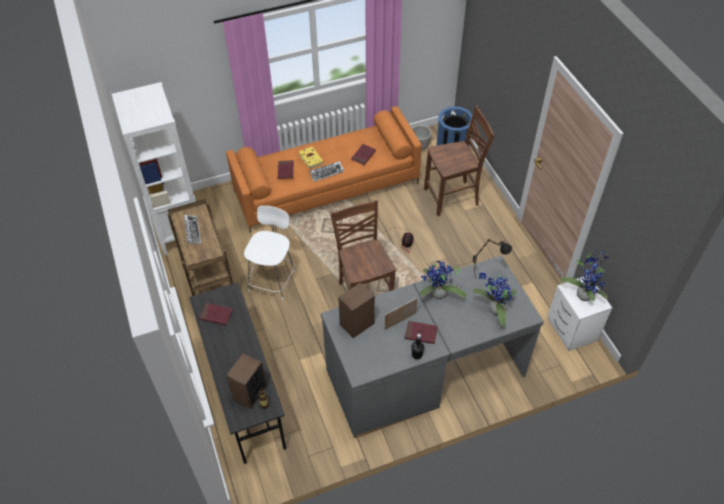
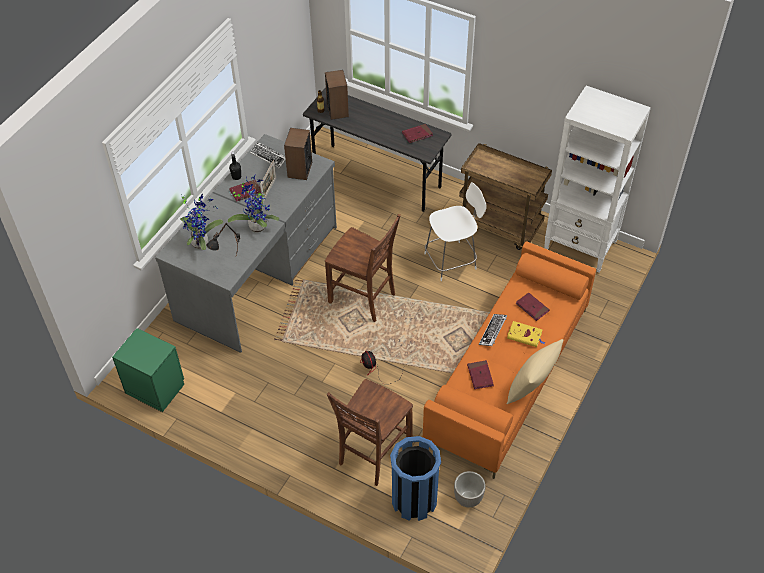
camera: 140 degrees right, 0 degrees up
keyboard [184,215,201,244] -> keyboard moved to [250,141,286,169]
white chair [244,206,296,300] -> white chair turned 90 degrees counterclockwise [424,182,487,281]
white nightstand [548,276,612,351] -> green nightstand [112,328,184,412]
potted plant [561,250,609,301] -> none
none -> beige pillow [507,339,563,404]

